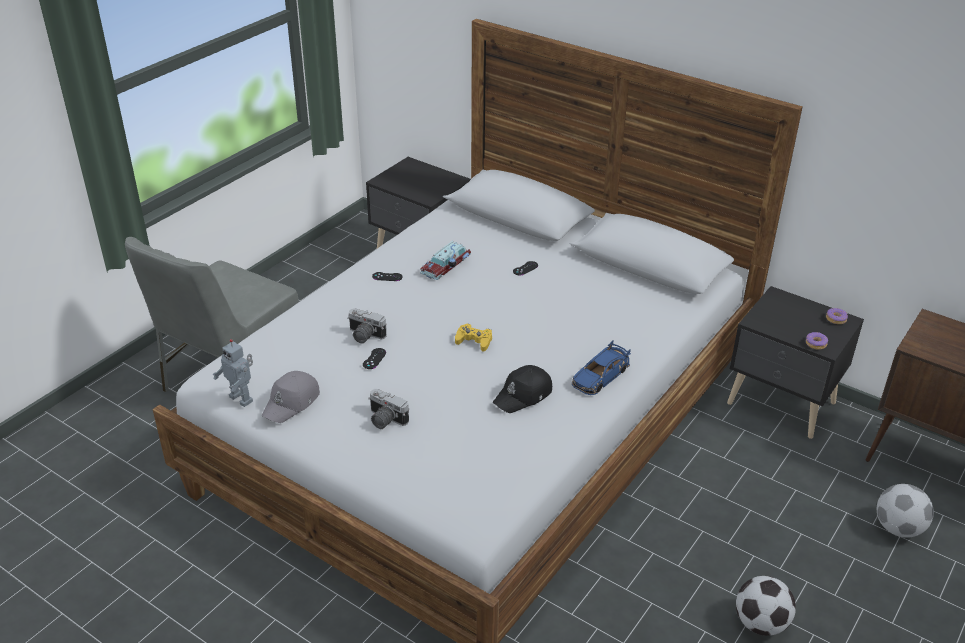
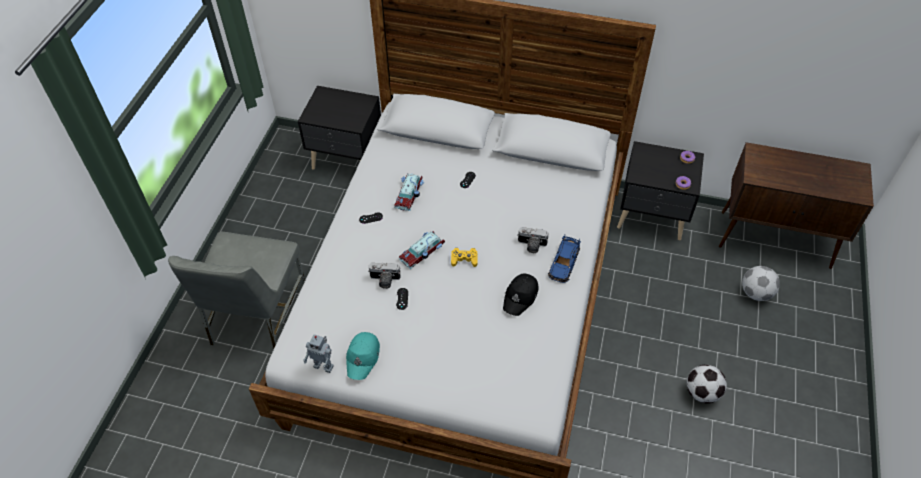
camera: 20 degrees left, 15 degrees up
grey cap [262,371,320,423] -> turquoise cap [346,332,380,380]
camera [368,389,409,429] -> camera moved to [517,227,548,253]
none -> toy car [399,231,445,269]

